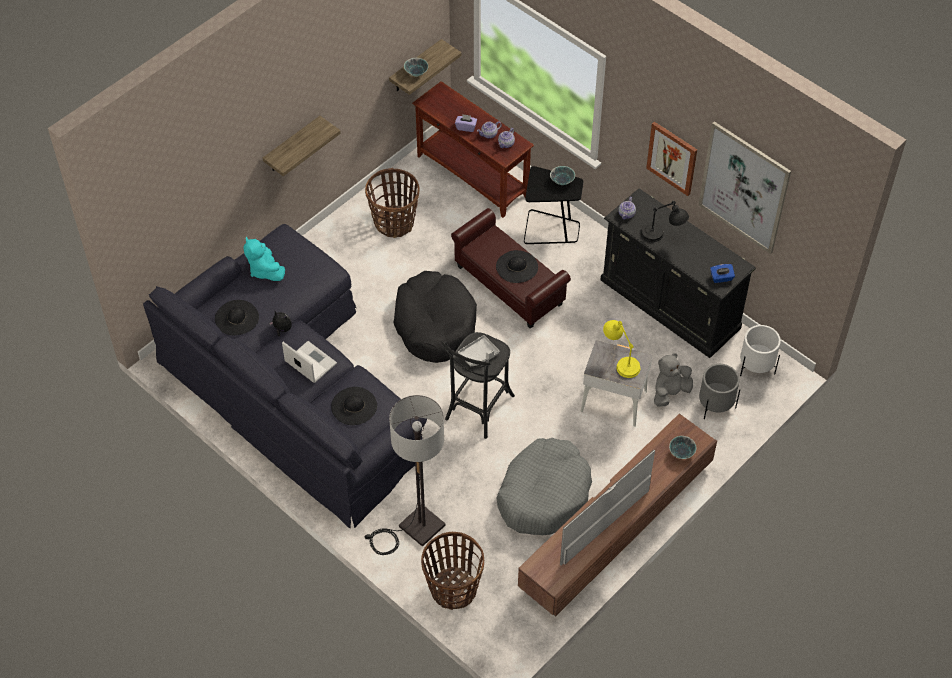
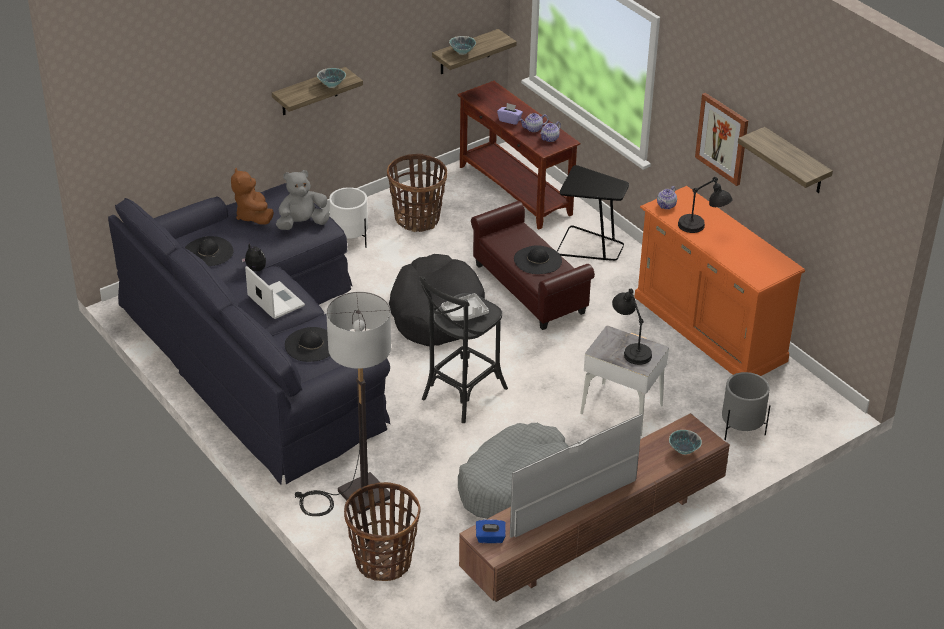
camera: 10 degrees right, 15 degrees down
turquoise plush toy [243,237,285,281] -> brown plush toy [231,168,274,225]
bowl [550,166,575,185] -> bowl moved to [317,68,346,88]
black cabinet [601,189,756,358] -> orange cabinet [634,186,805,376]
yellow table lamp [603,320,640,378] -> black table lamp [612,288,652,365]
grey plush toy [654,353,693,406] -> grey plush toy moved to [276,170,330,230]
picture [699,121,791,254] -> shelf [738,127,833,193]
blue tissue box [710,264,735,283] -> blue tissue box moved to [476,520,506,543]
white planter [740,325,781,376] -> white planter moved to [329,187,368,248]

